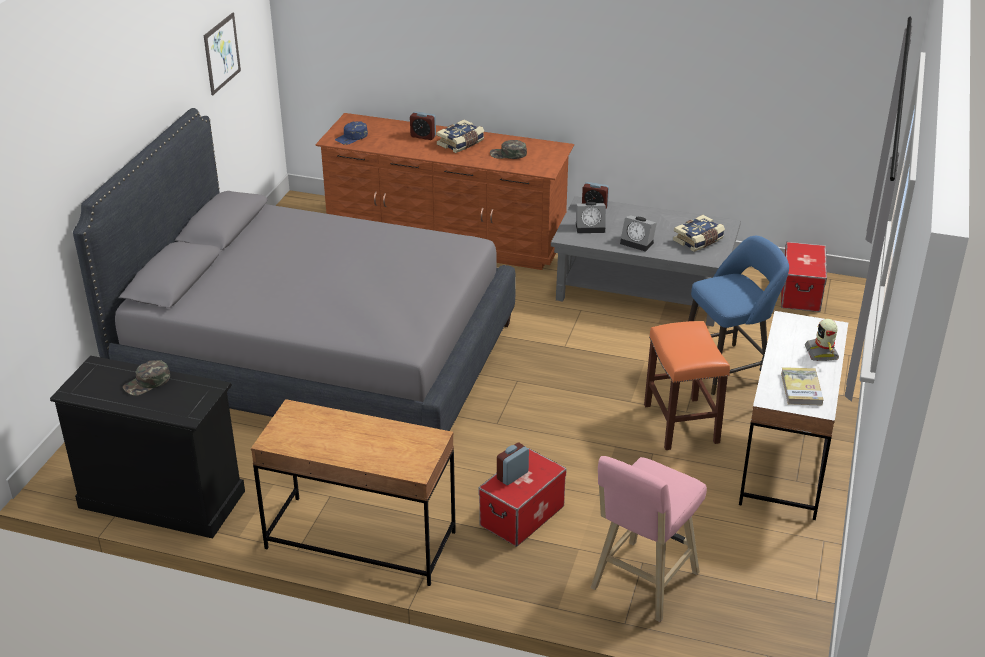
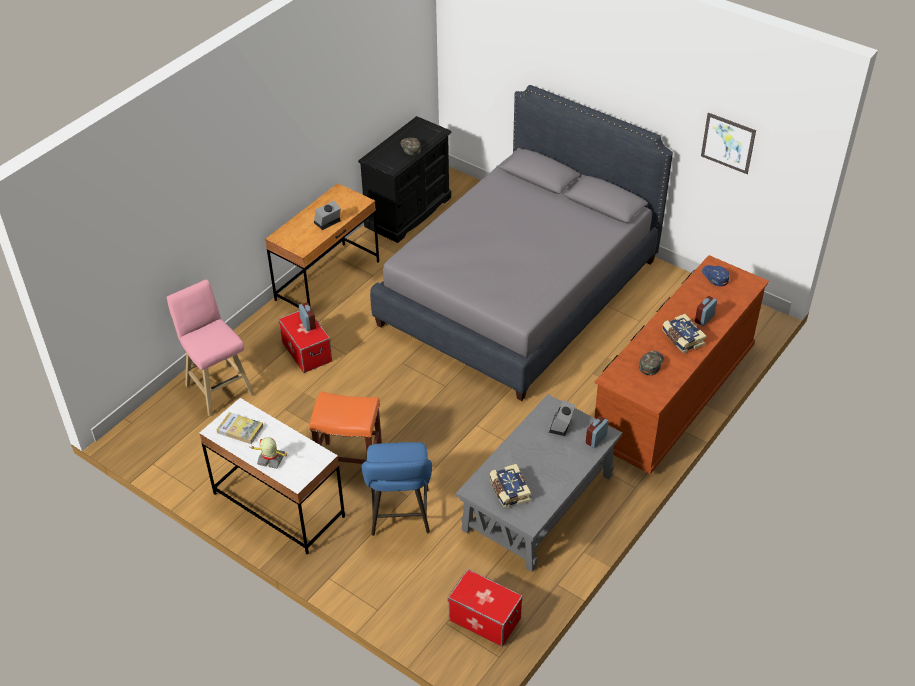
camera: 110 degrees right, 10 degrees up
alarm clock [620,215,657,252] -> alarm clock moved to [314,201,341,230]

